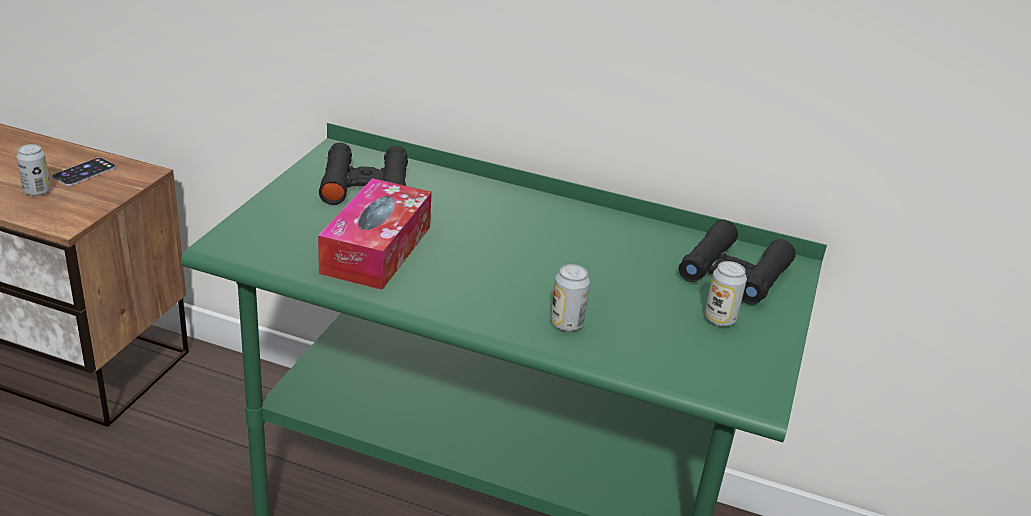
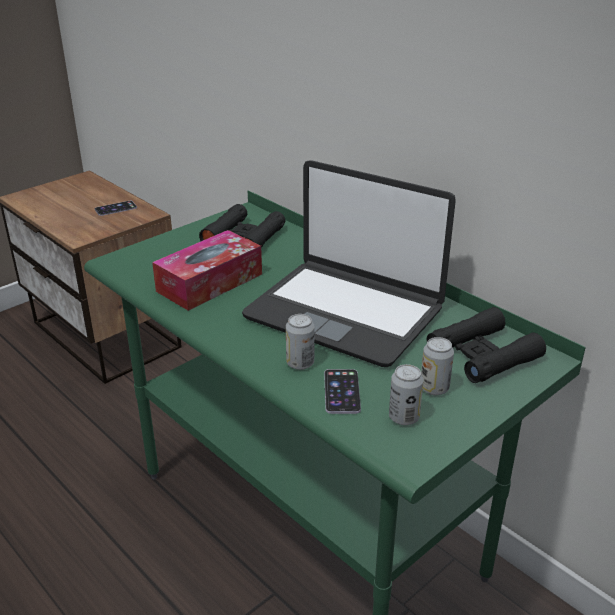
camera: 30 degrees right, 0 degrees up
can [16,144,51,196] -> can moved to [389,364,424,425]
none -> laptop [242,160,456,367]
none -> phone [324,369,361,414]

